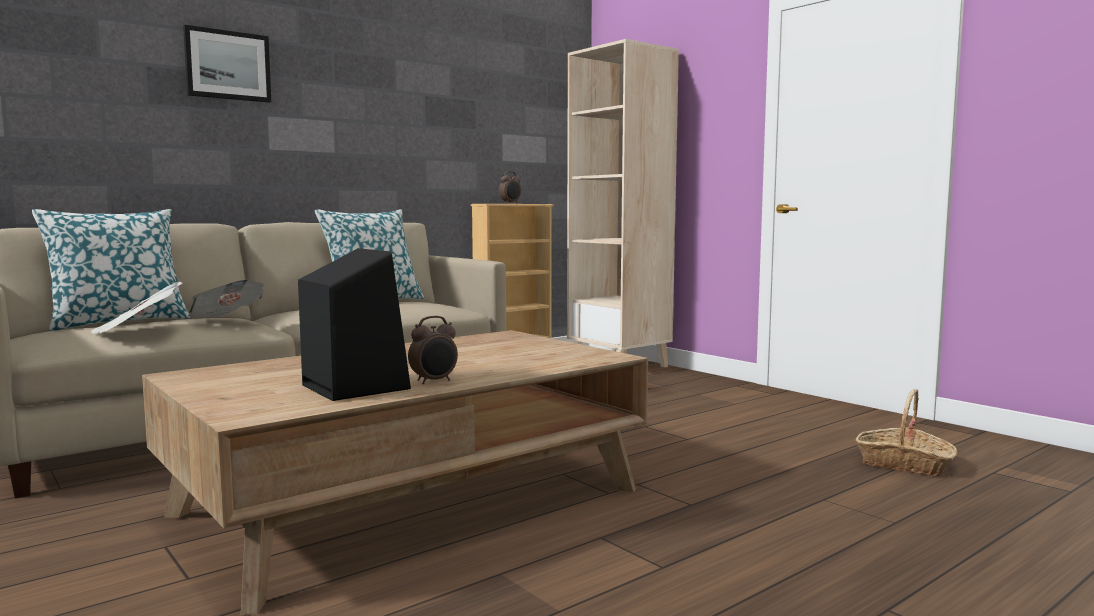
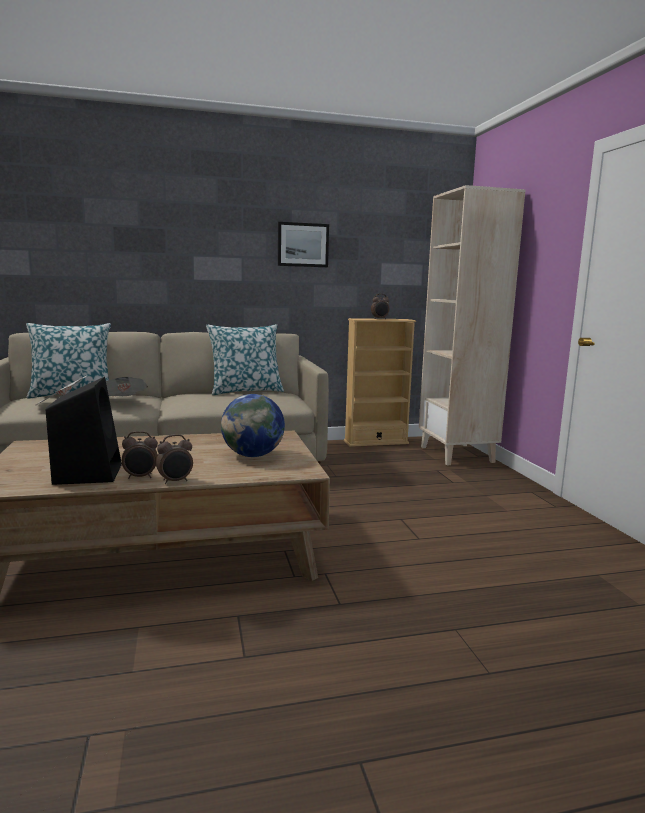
camera: 25 degrees right, 5 degrees up
picture [183,25,271,103] -> picture moved to [278,222,329,267]
basket [856,389,957,477] -> none
none -> alarm clock [156,434,193,484]
none -> globe [221,394,285,457]

